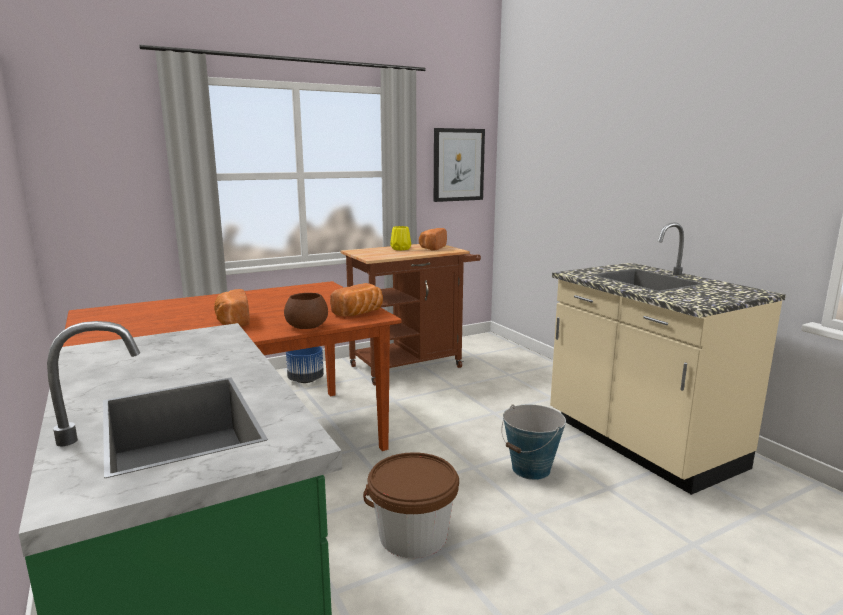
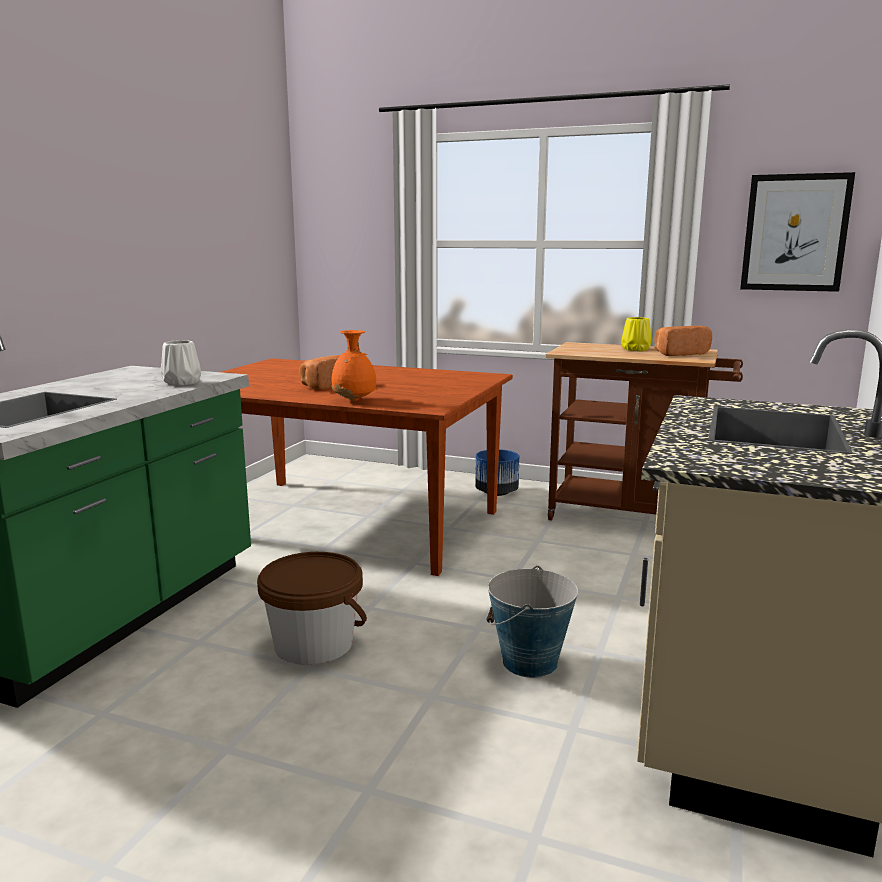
camera: 50 degrees right, 0 degrees up
brown bowl [284,293,328,329] -> orange vase [331,330,376,401]
bread [330,283,383,317] -> none
none -> white vase [161,340,201,386]

